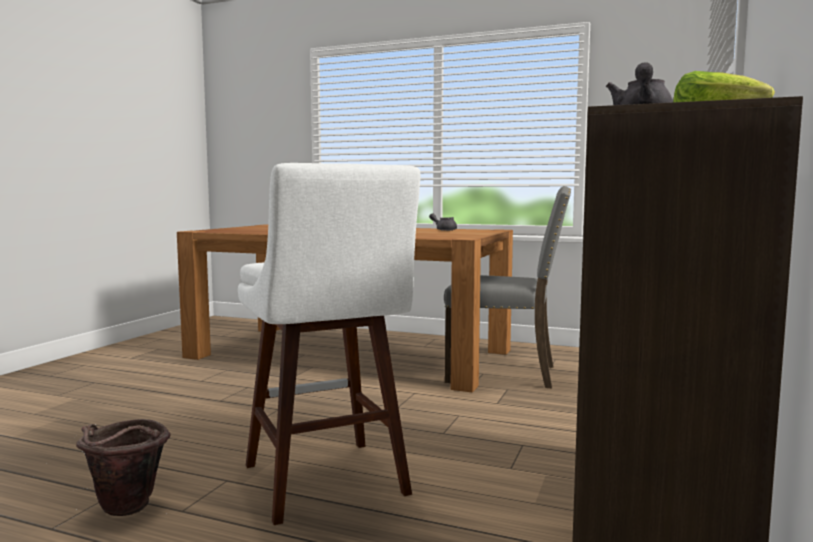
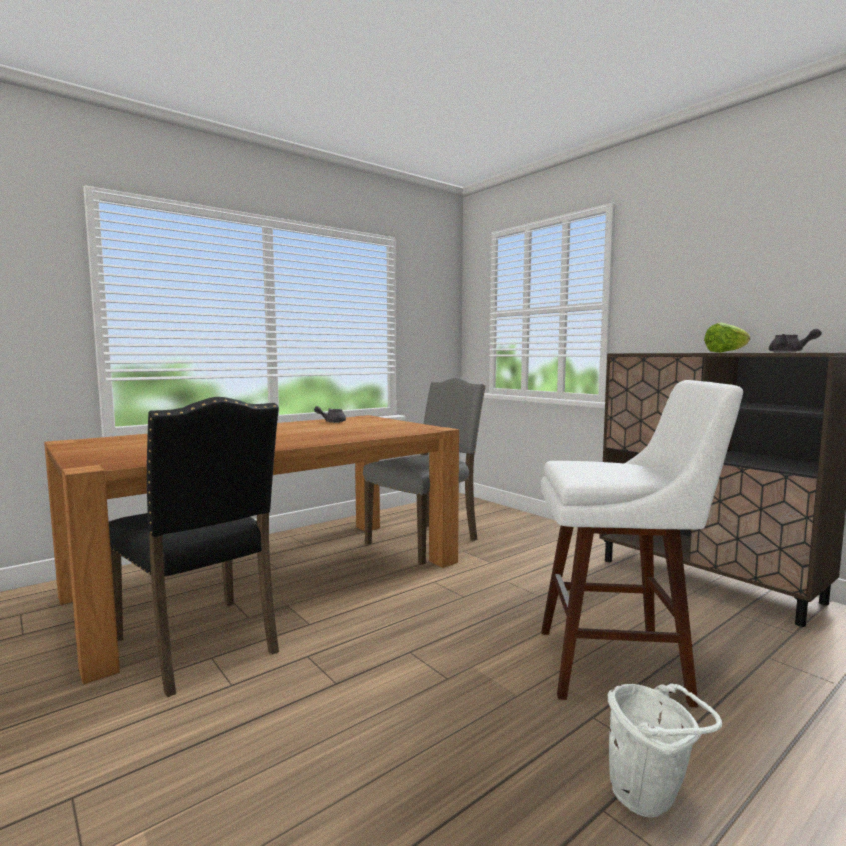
camera: 60 degrees left, 0 degrees up
brown bucket [76,419,171,516] -> white bucket [608,684,722,818]
none -> black chair [109,397,279,697]

